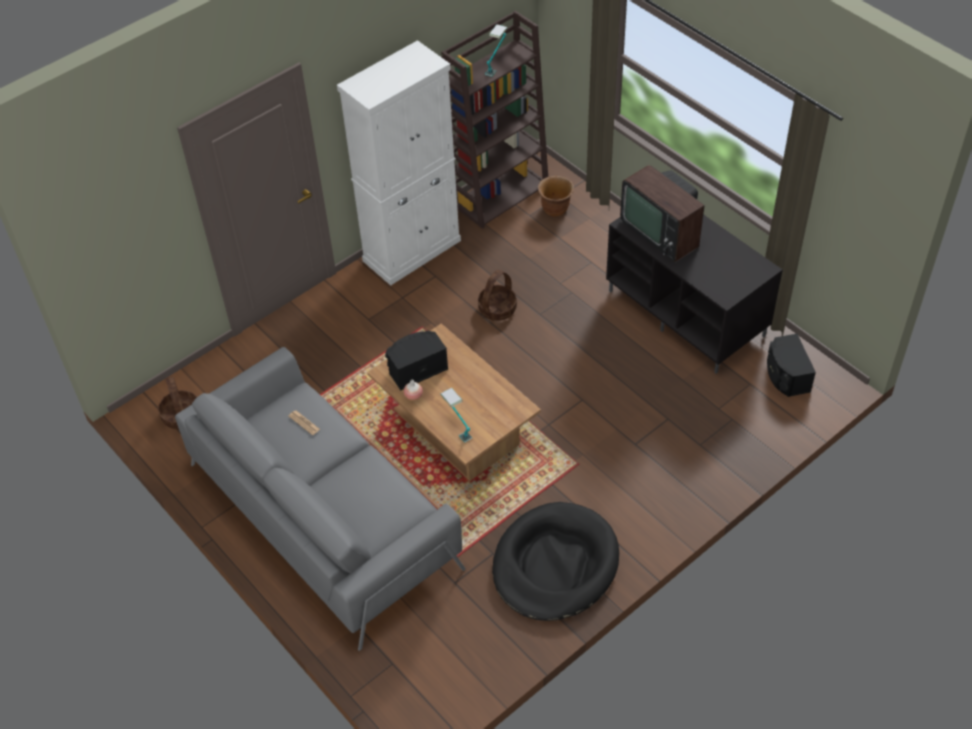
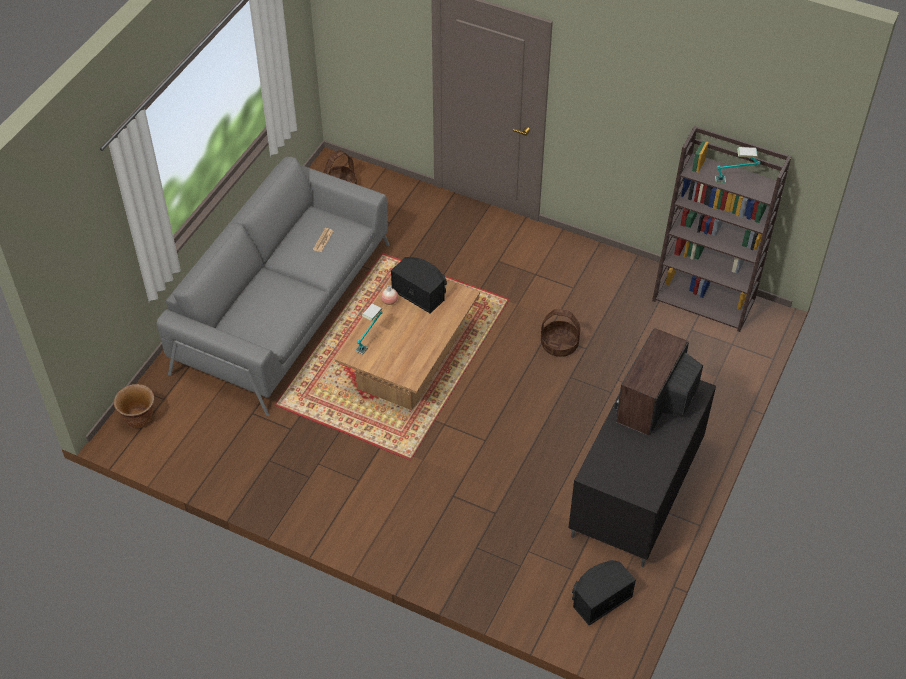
camera: 65 degrees right, 0 degrees up
white cabinet [337,40,461,286] -> none
black dog bed [492,502,619,621] -> none
brown planter [538,176,574,217] -> brown planter moved to [114,384,155,428]

